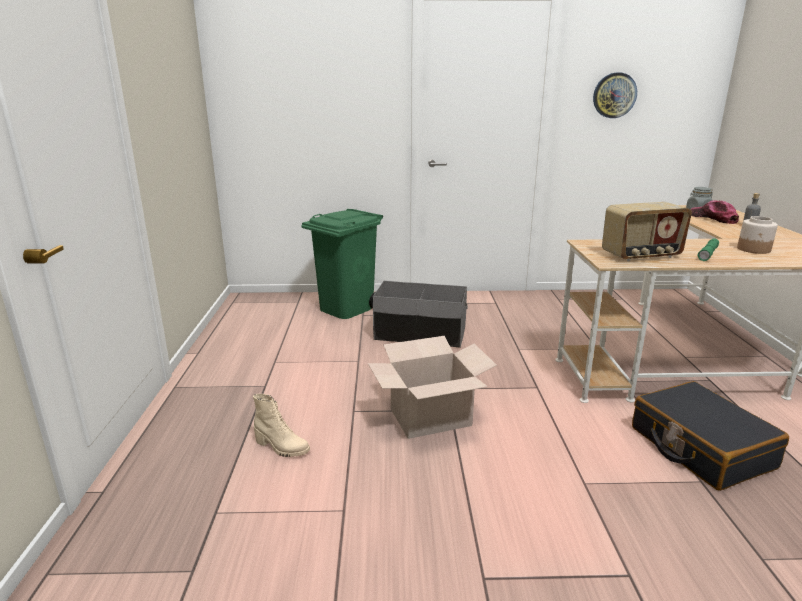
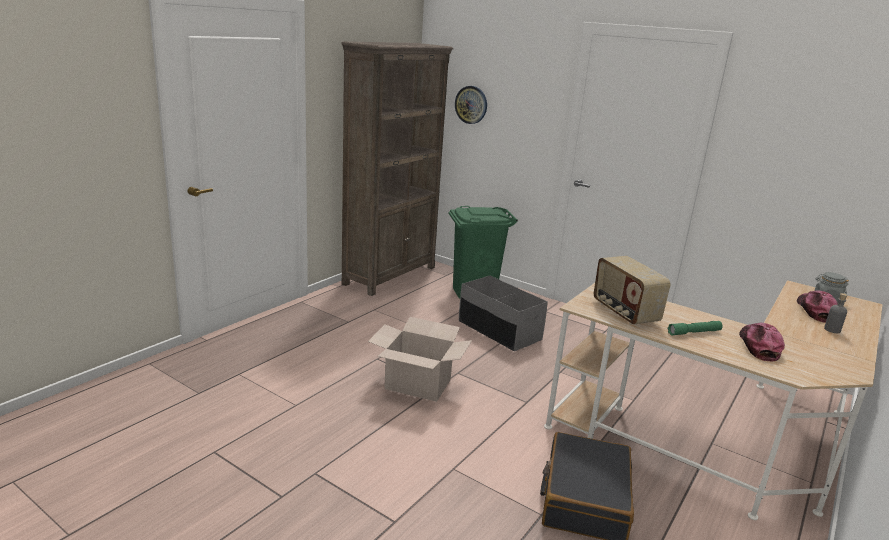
camera: 35 degrees right, 0 degrees up
beige boot [253,394,310,457] -> none
wall clock [593,73,637,118] -> wall clock moved to [455,86,487,124]
radio [602,202,692,261] -> radio turned 45 degrees clockwise [594,256,671,325]
jar [737,216,778,254] -> cap [739,323,785,361]
none -> brown bookcase [341,41,453,296]

